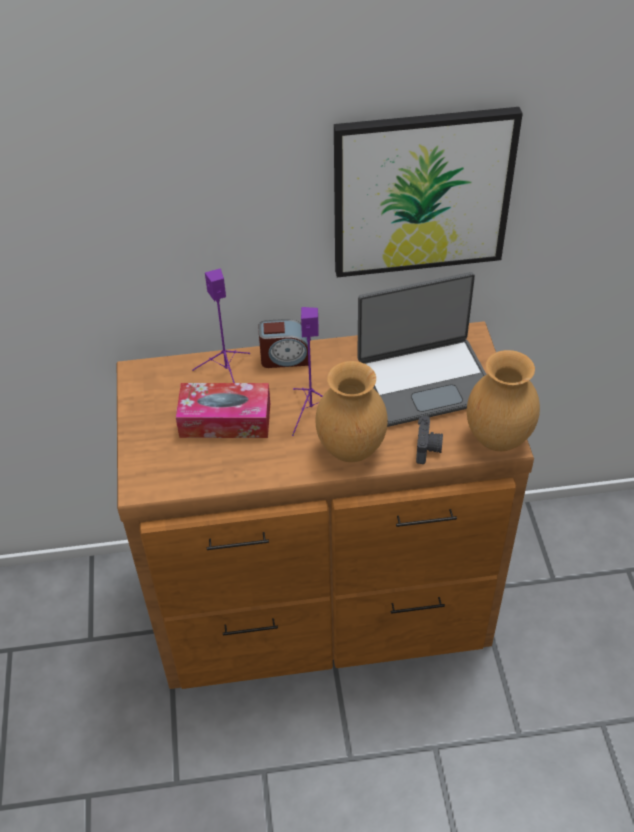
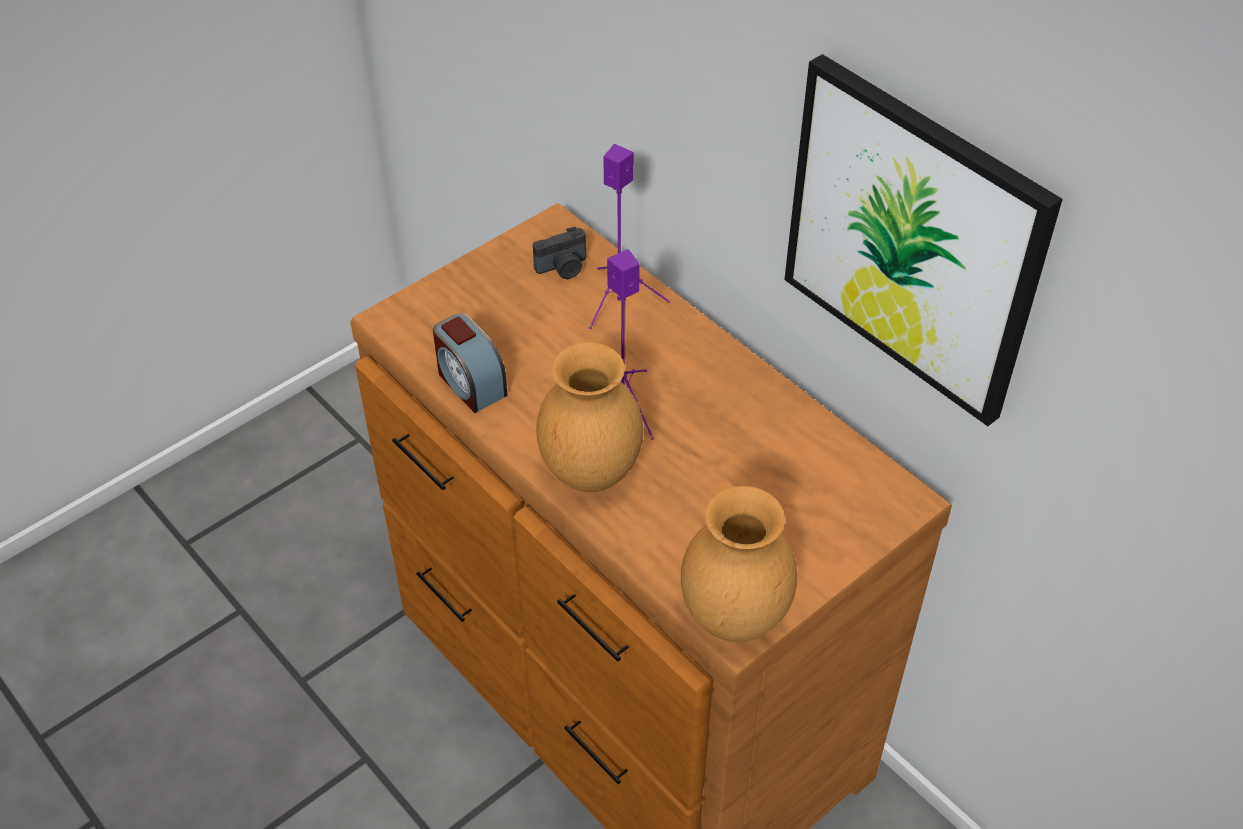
camera: 55 degrees right, 0 degrees up
tissue box [176,383,270,438] -> none
alarm clock [259,319,309,368] -> alarm clock moved to [433,313,507,413]
laptop [357,272,486,427] -> none
camera [416,416,443,464] -> camera moved to [533,227,586,279]

